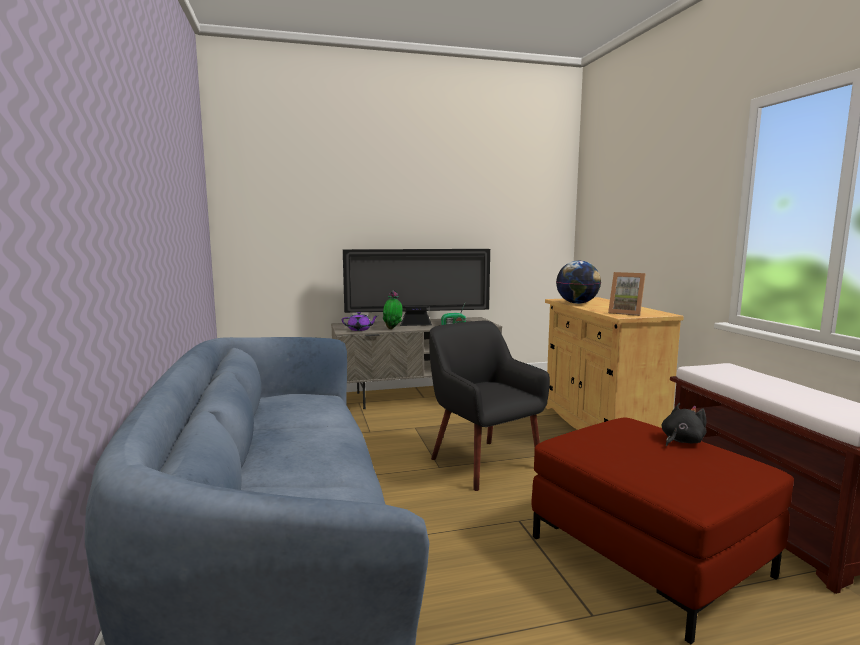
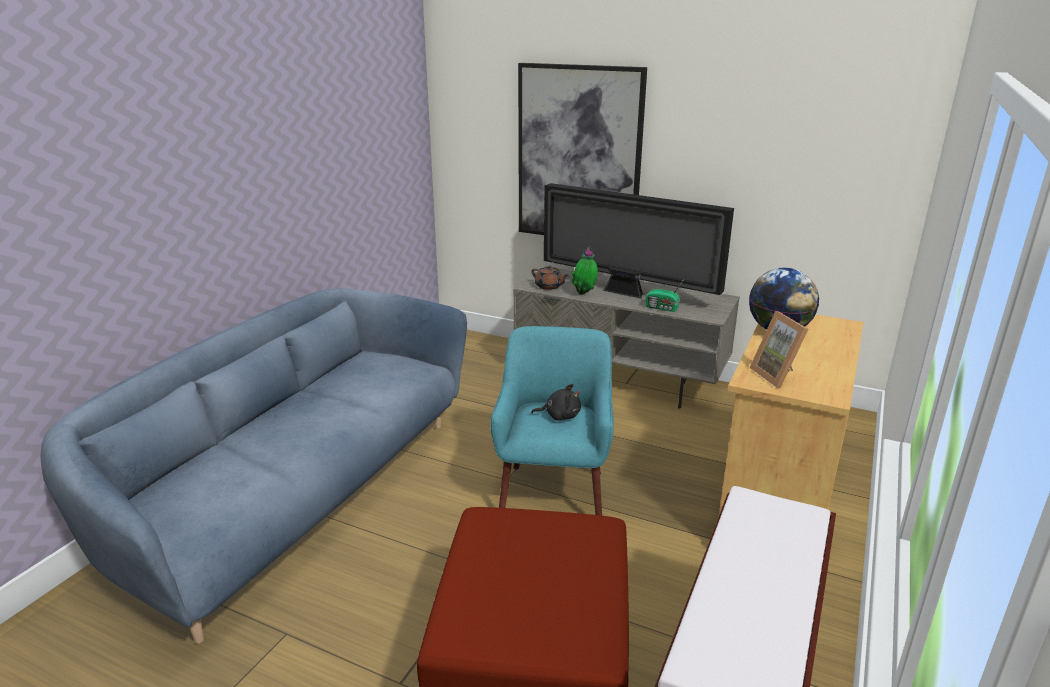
camera: 40 degrees right, 15 degrees up
purple teapot [342,312,377,331] -> brown teapot [531,265,569,290]
black armchair [429,321,550,491] -> turquoise armchair [490,326,614,516]
black plush toy [662,403,706,446] -> black plush toy moved to [531,384,581,421]
none -> picture [518,63,647,235]

